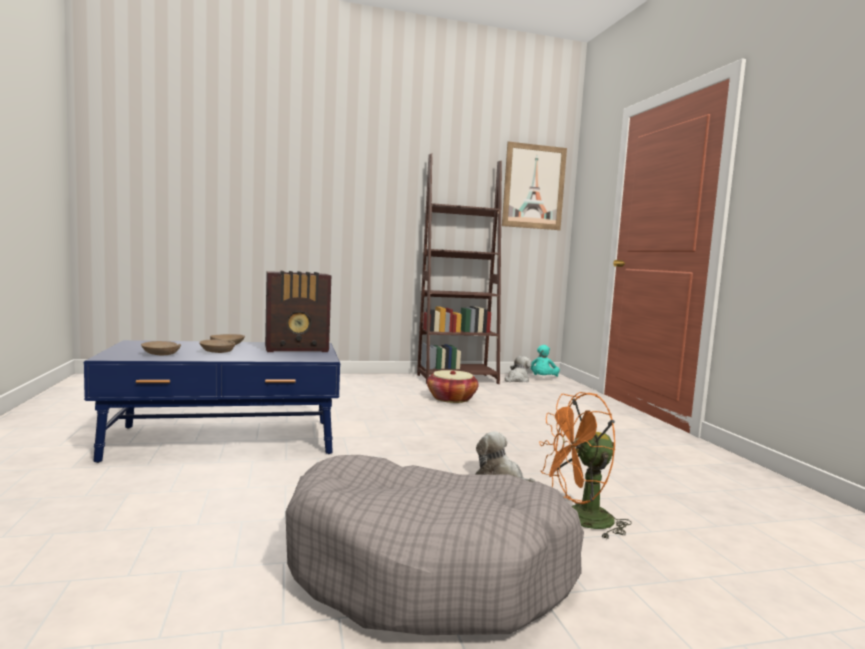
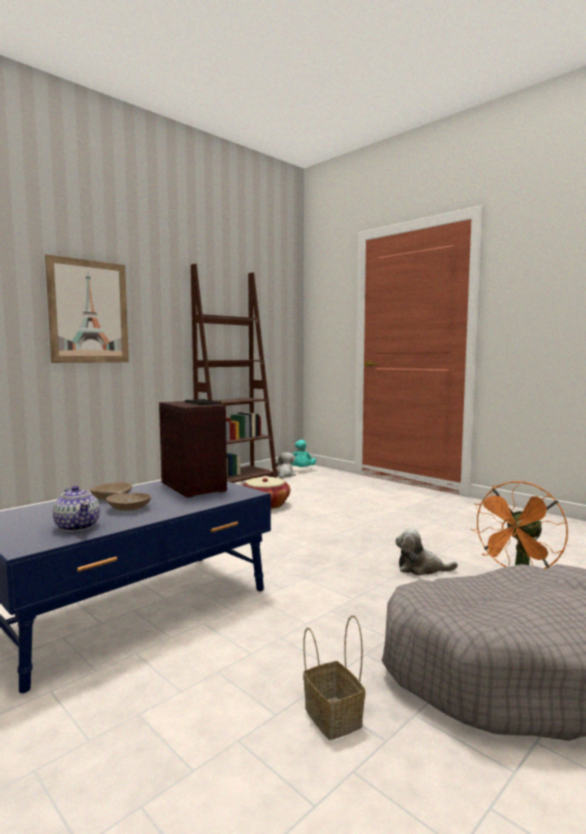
camera: 30 degrees left, 0 degrees up
beige bowl [141,341,181,356] -> teapot [53,486,100,532]
radio [265,271,331,352] -> radio turned 75 degrees counterclockwise [159,399,227,498]
picture [502,142,567,230] -> picture moved to [45,255,129,363]
none -> basket [303,615,365,740]

